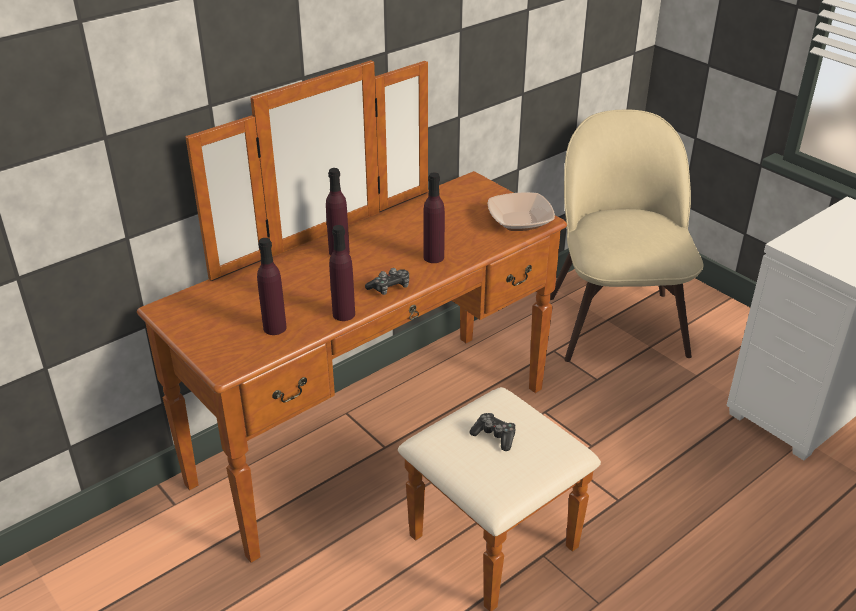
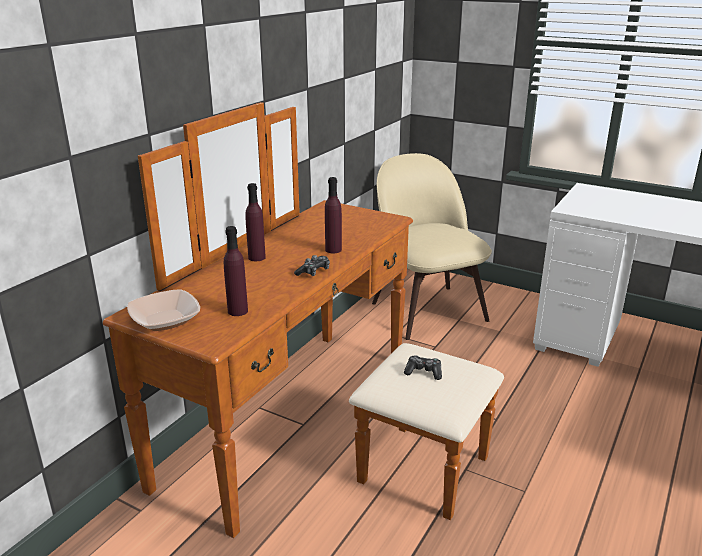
camera: 20 degrees left, 10 degrees down
purple bottle [329,225,355,321] -> none
bowl [488,192,555,231] -> bowl moved to [127,289,200,331]

